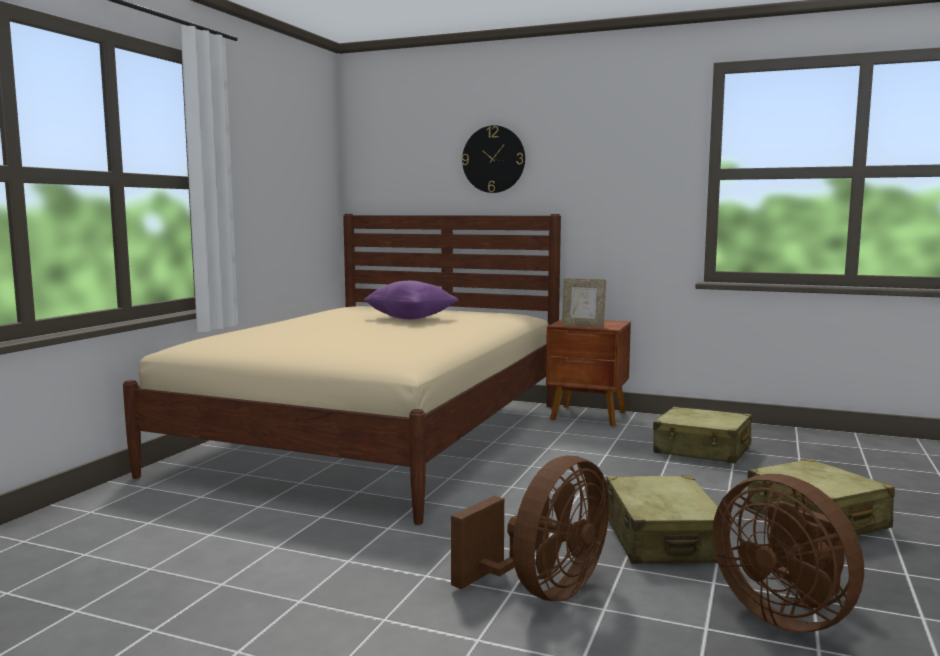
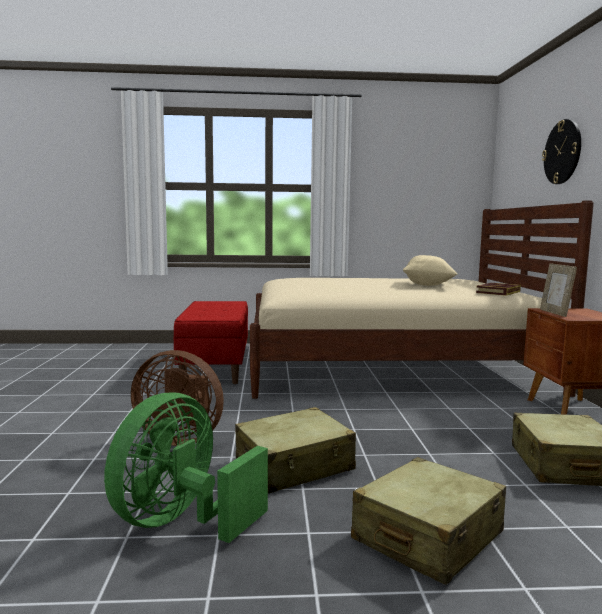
camera: 65 degrees right, 0 degrees up
purple pillow [363,281,459,319] -> beige pillow [403,255,457,286]
brown fan [713,474,864,632] -> green fan [104,393,268,543]
none -> red bench [174,301,248,384]
none -> book [476,283,521,296]

